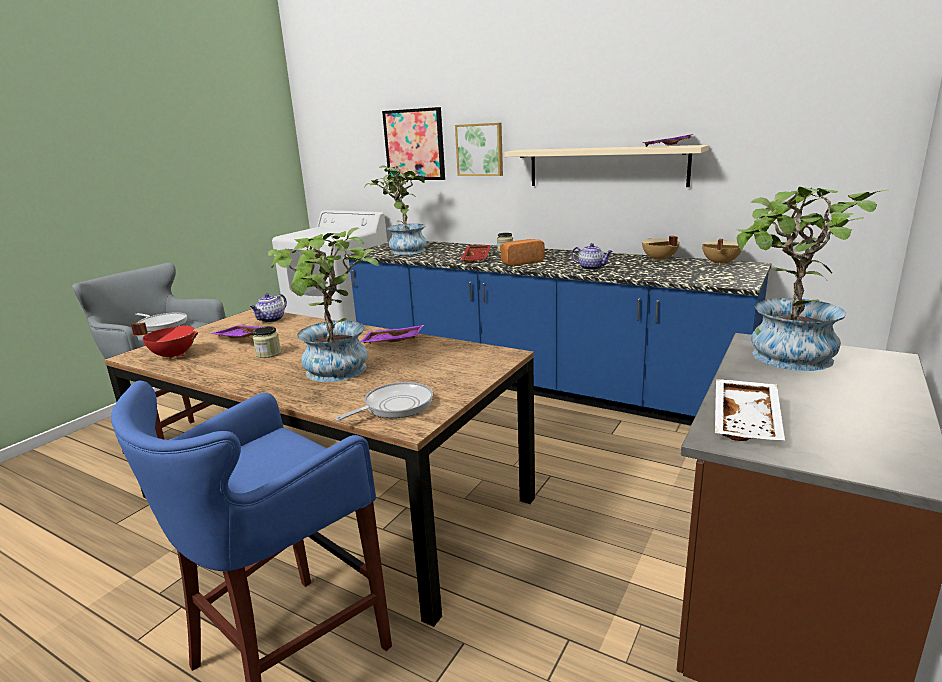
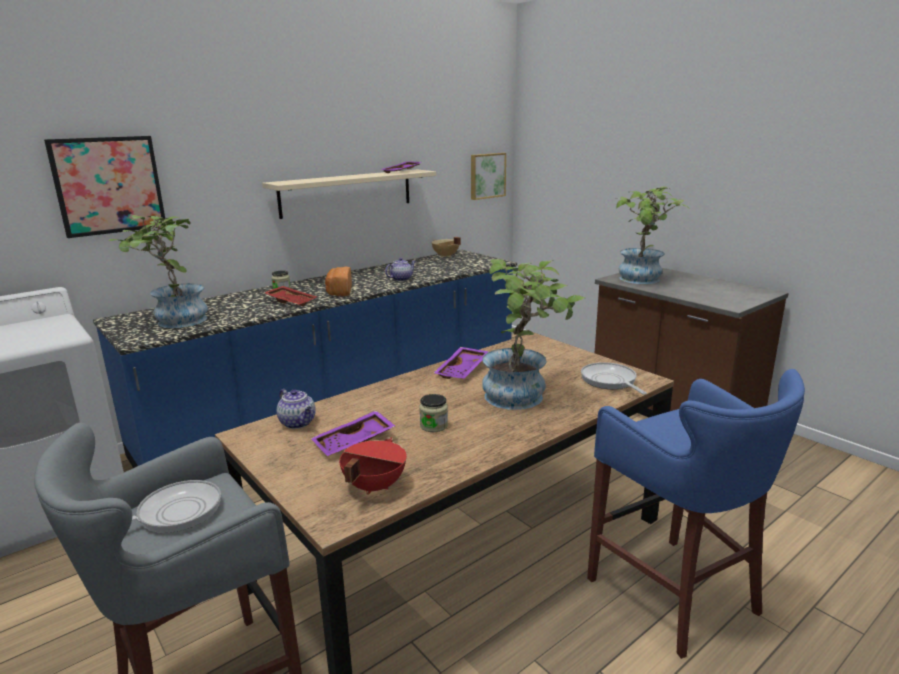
camera: 70 degrees left, 0 degrees up
picture [455,123,503,176] -> picture moved to [471,153,506,200]
beige cooking pot [642,235,680,262] -> none
white tray [715,379,785,441] -> none

